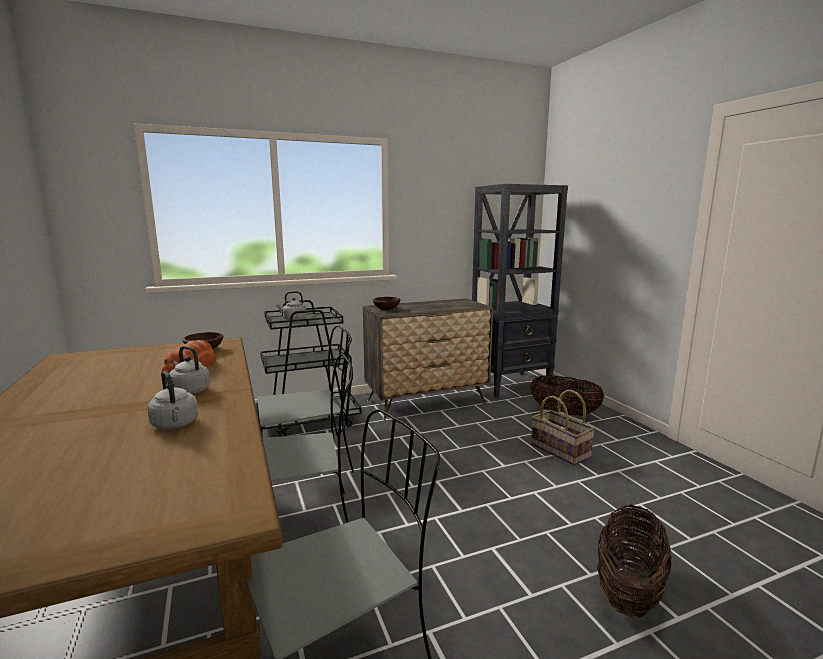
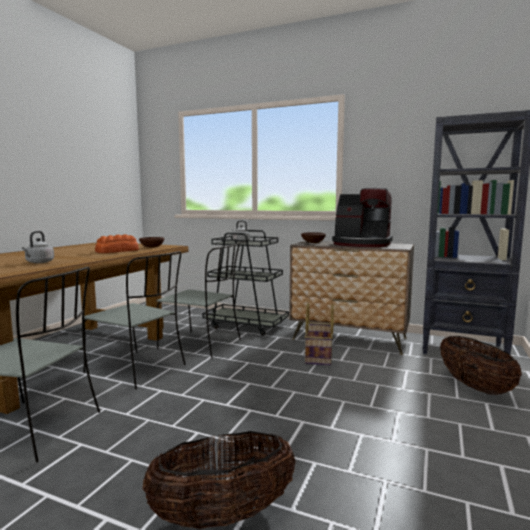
camera: 45 degrees right, 5 degrees down
grey kettle [169,346,210,394] -> none
basket [531,390,595,465] -> basket moved to [305,303,334,365]
none -> coffee machine [332,188,393,247]

